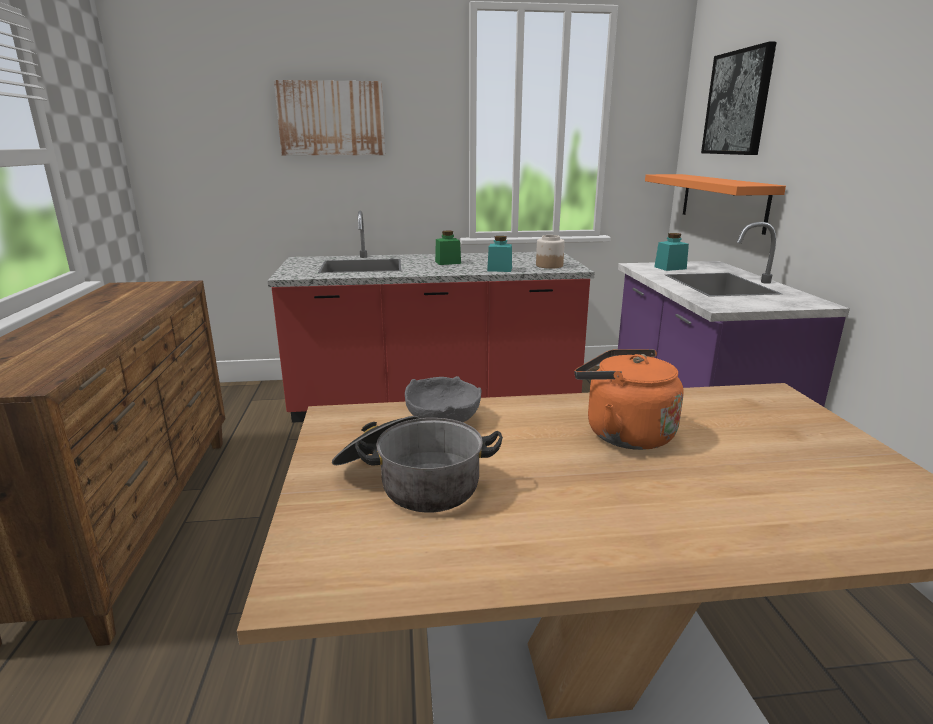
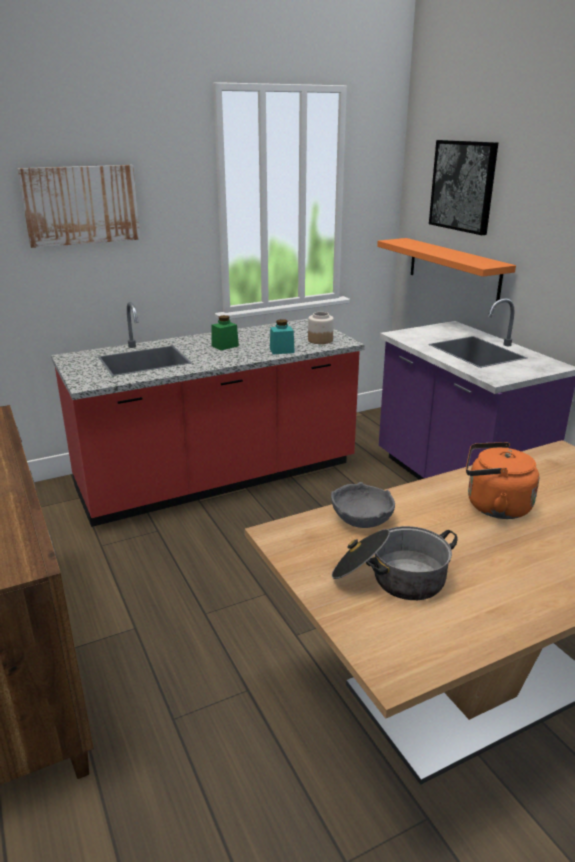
camera: 20 degrees left, 5 degrees up
turquoise jar [654,233,689,271] -> none

